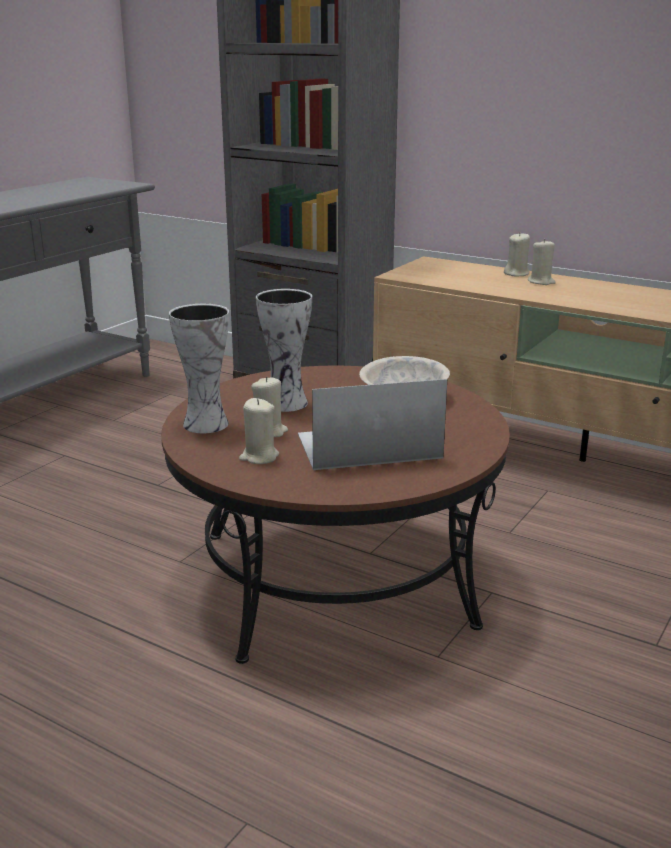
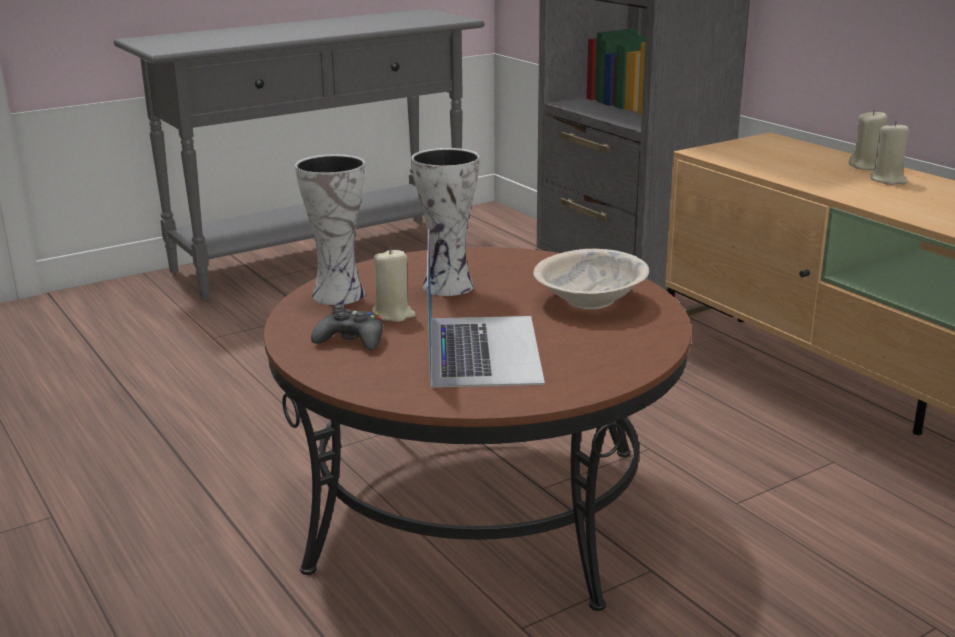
camera: 25 degrees right, 0 degrees up
beige candle [239,398,279,464] -> black game controller [311,305,383,350]
laptop [298,379,447,470] -> laptop turned 75 degrees clockwise [427,229,545,388]

